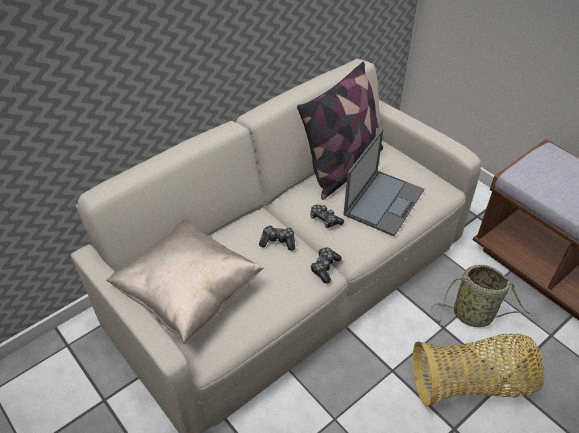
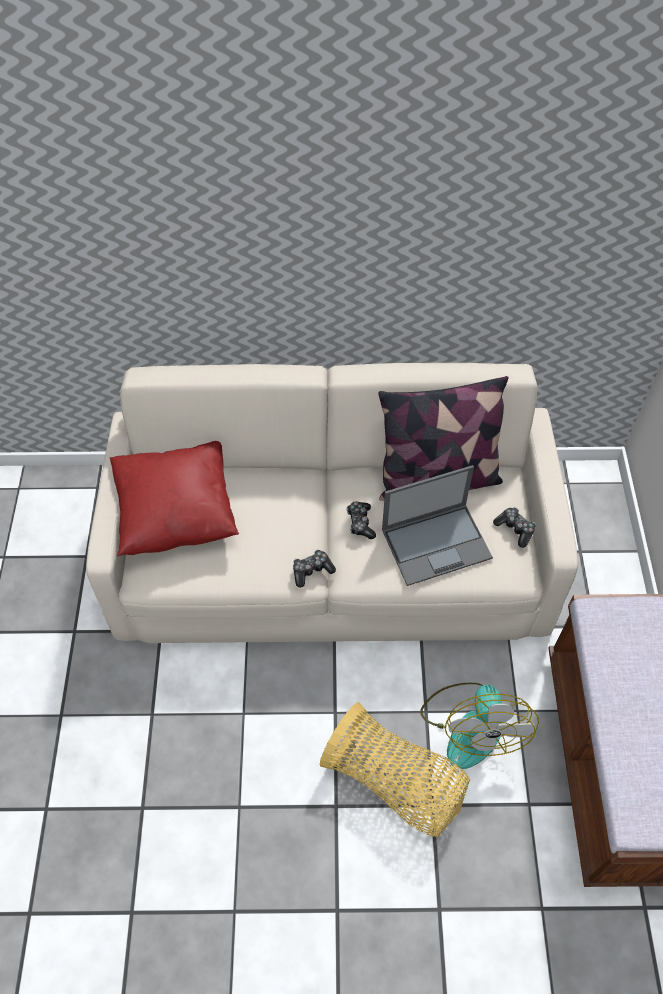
camera: 40 degrees right, 10 degrees up
beige pillow [106,219,264,344] -> red pillow [110,441,239,557]
game controller [259,225,295,251] -> game controller moved to [493,507,536,548]
basket [431,265,538,327] -> fan [420,683,539,769]

